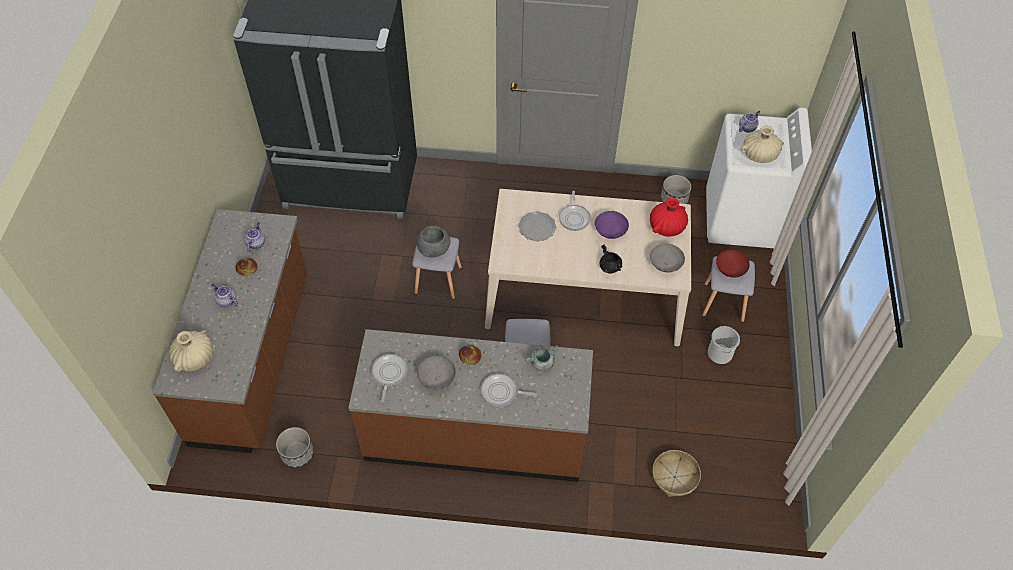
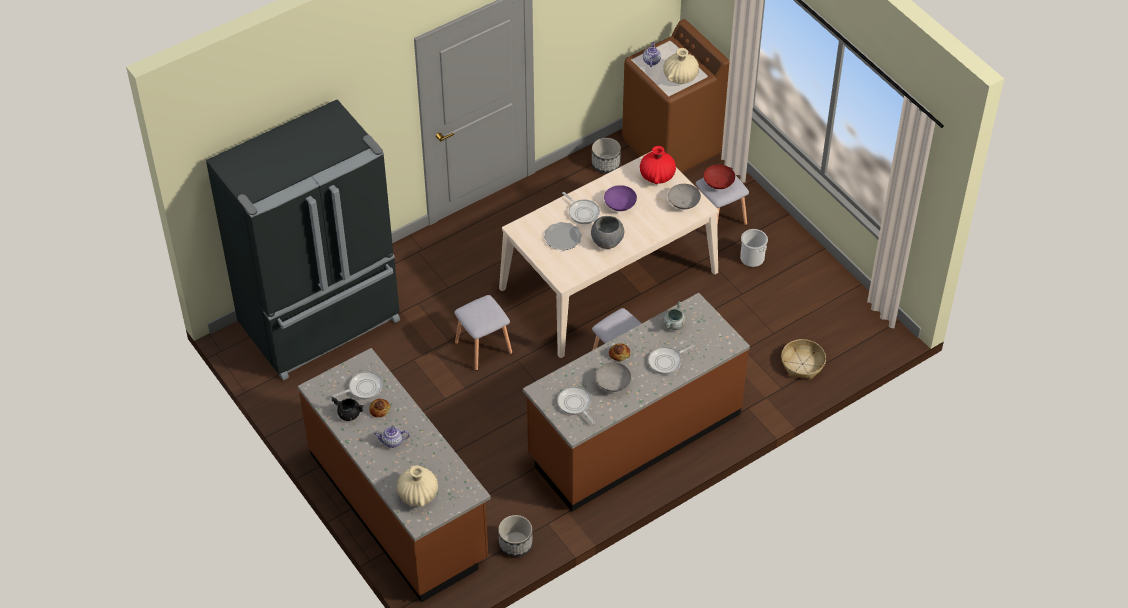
camera: 40 degrees left, 5 degrees down
teapot [244,222,265,252] -> frying pan [333,371,383,400]
grey bowl [416,225,450,258] -> grey bowl moved to [591,216,624,249]
black cooking pot [600,245,623,273] -> black cooking pot moved to [331,397,364,421]
white washing machine [706,107,812,248] -> brown washing machine [622,19,730,173]

